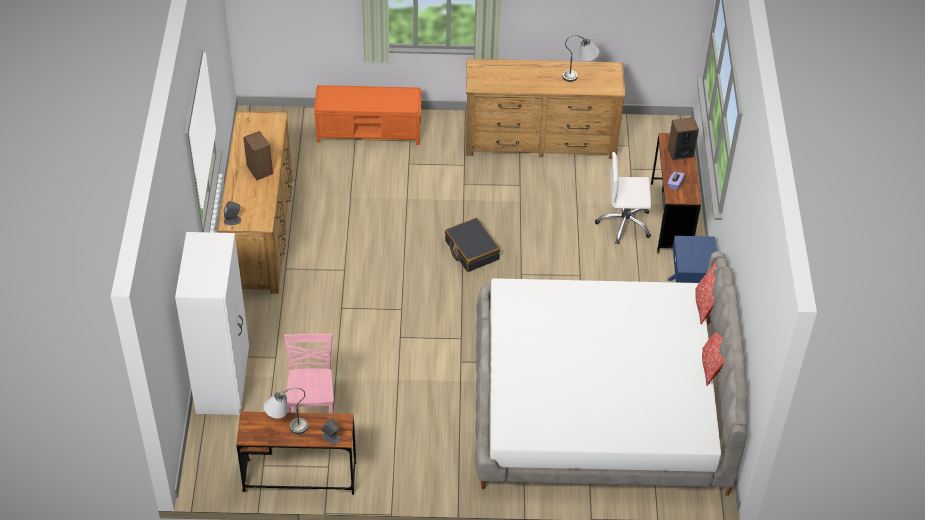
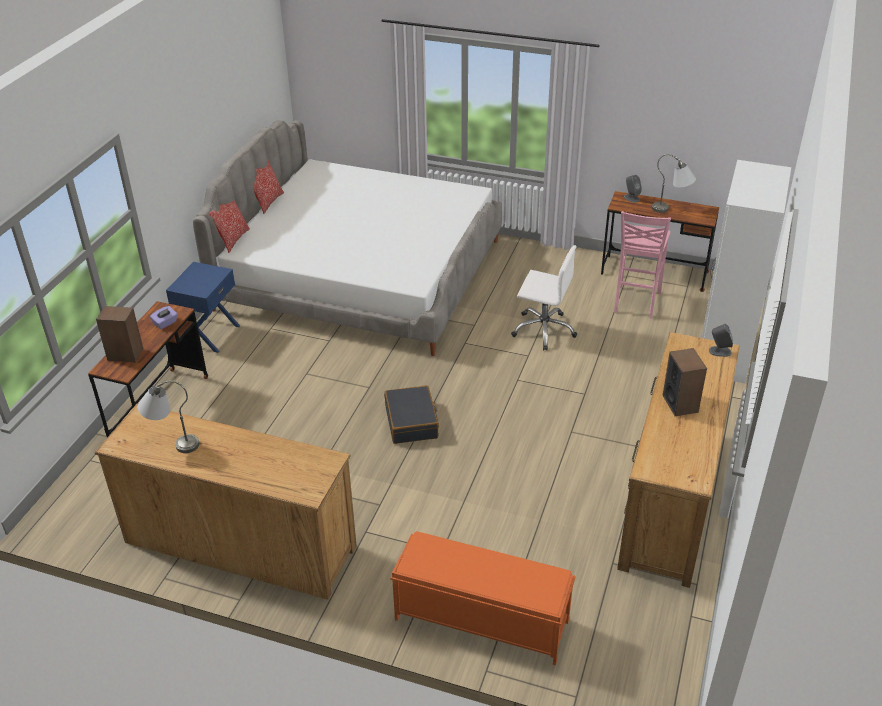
camera: 160 degrees left, 10 degrees down
white office chair [595,152,651,245] -> white office chair moved to [511,245,577,350]

